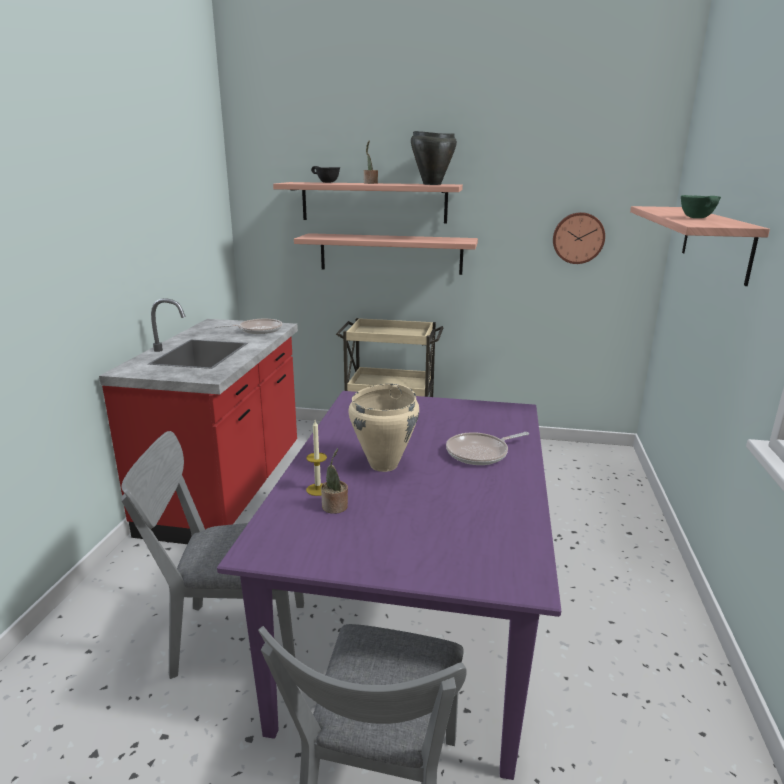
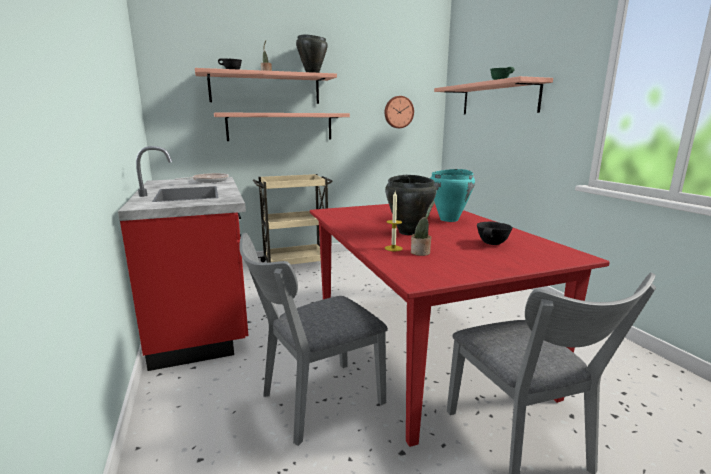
camera: 30 degrees left, 5 degrees down
purple dining table [217,391,561,780] -> red dining table [310,203,610,447]
beige cooking pot [348,384,419,472] -> black cooking pot [385,175,437,235]
frying pan [446,432,529,465] -> turquoise cooking pot [430,169,475,222]
none -> black bowl [477,221,513,245]

